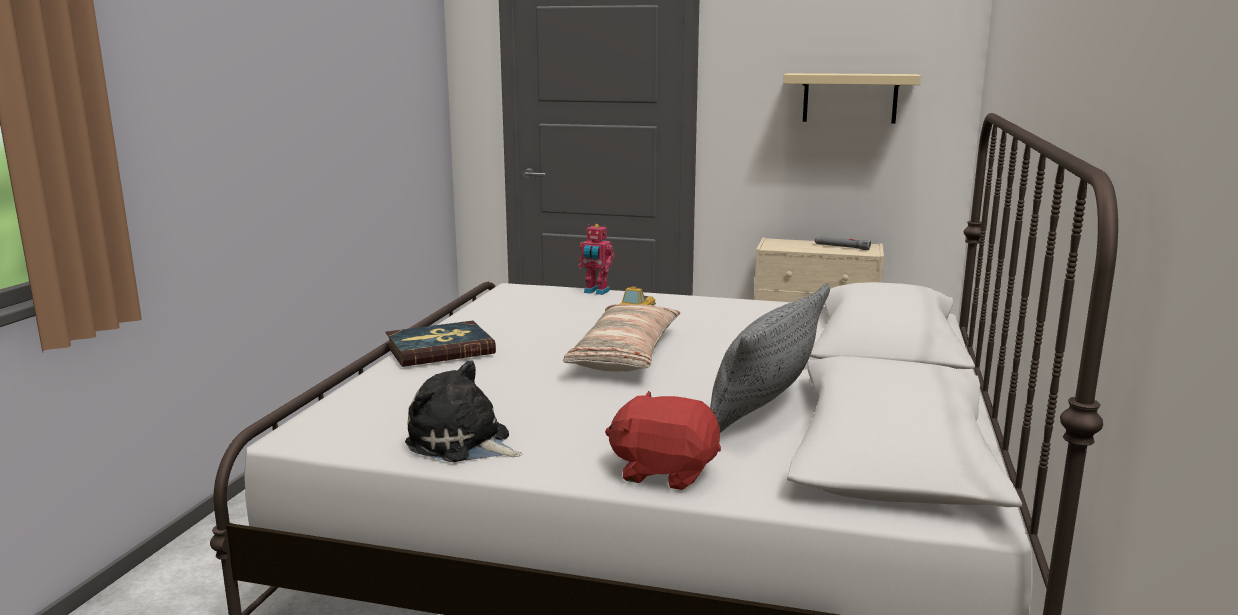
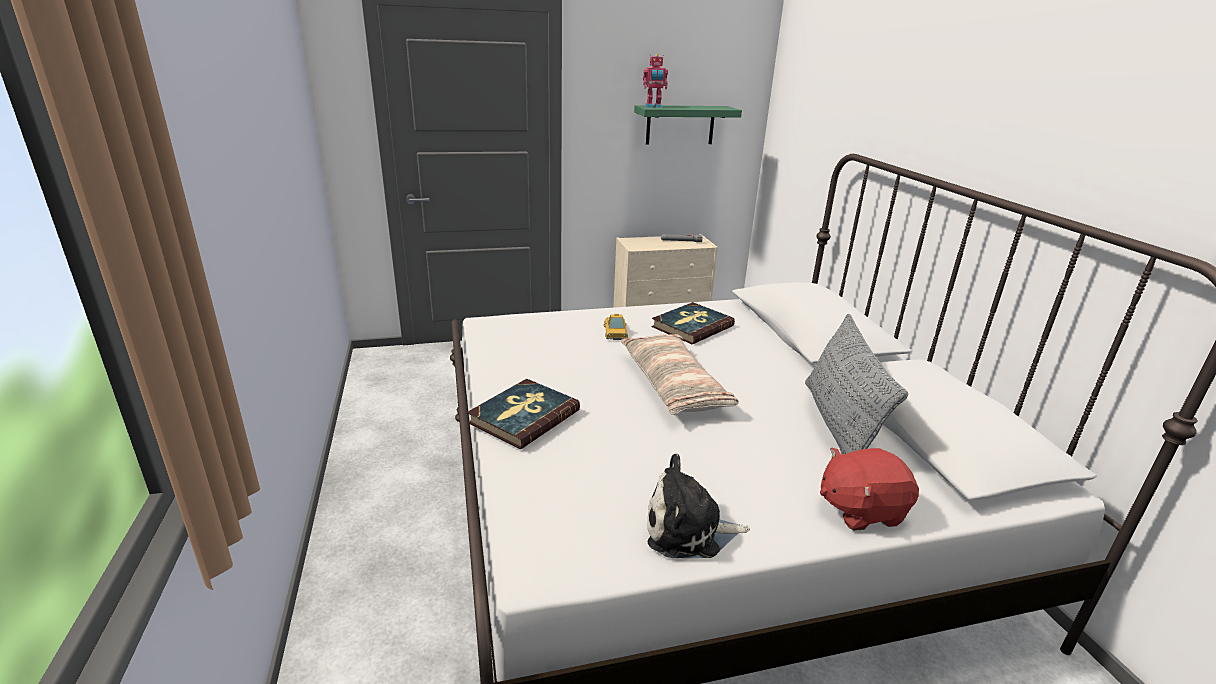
camera: 30 degrees left, 10 degrees up
toy robot [578,224,615,295] -> toy robot moved to [643,54,668,108]
beige shelf [783,73,921,124] -> green shelf [634,105,742,145]
none -> book [651,302,735,344]

